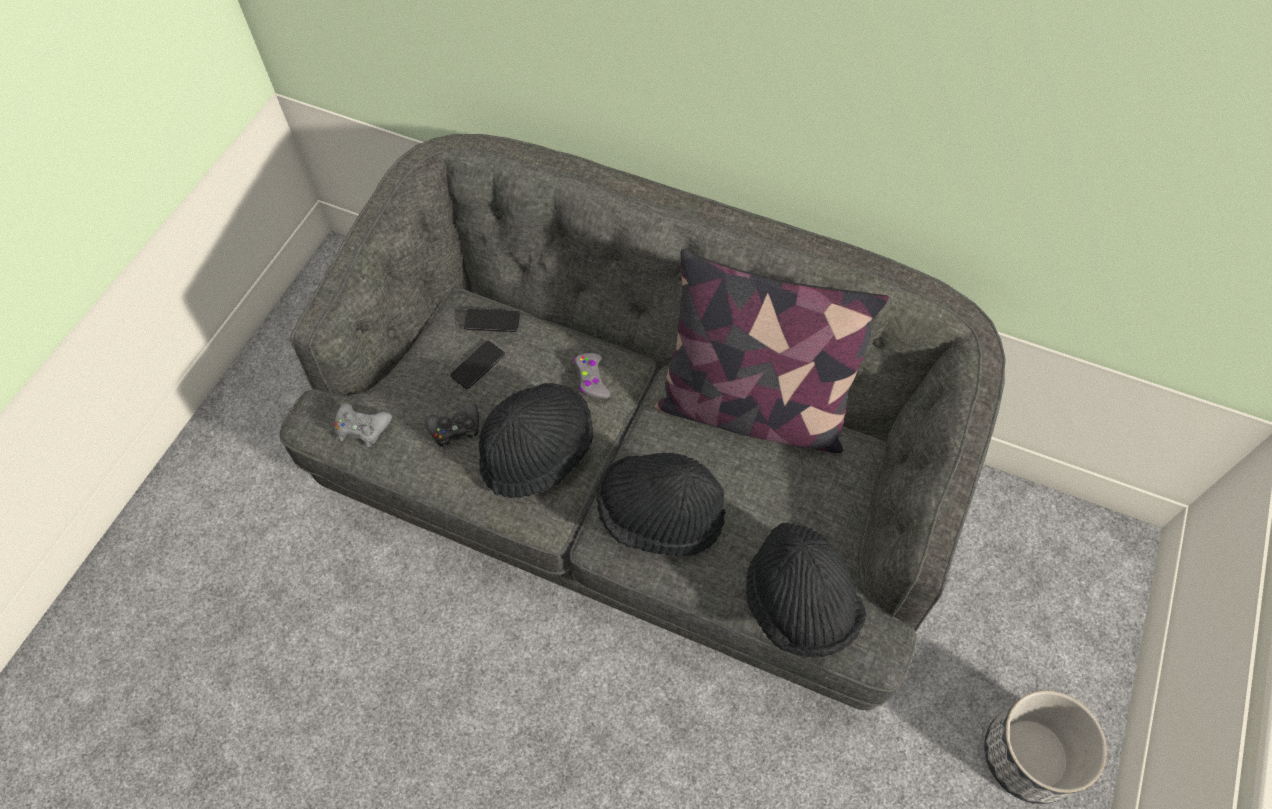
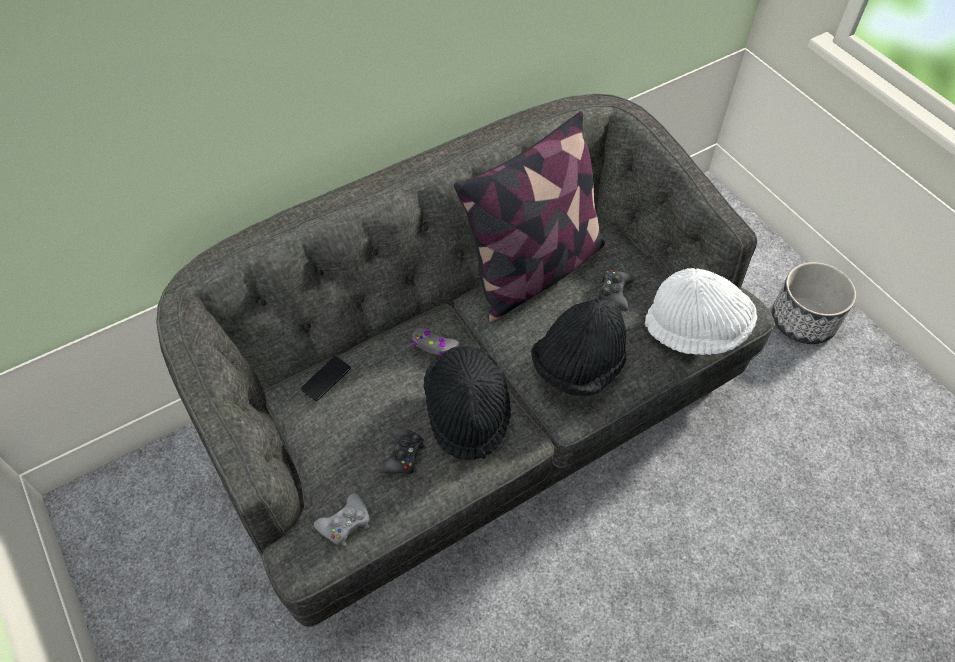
camera: 55 degrees left, 5 degrees down
phone [450,341,505,389] -> none
black hat [746,522,866,658] -> white hat [645,268,757,355]
none -> black game controller [597,270,634,311]

